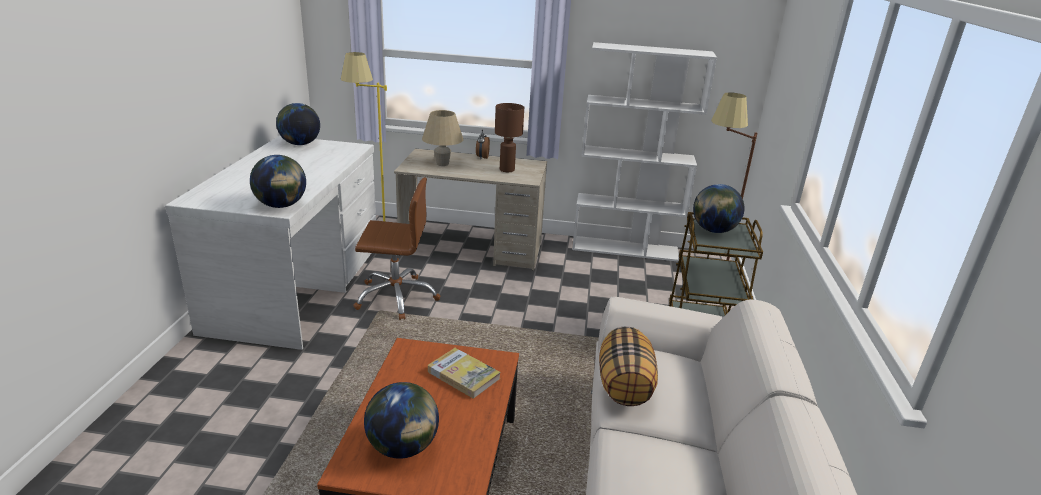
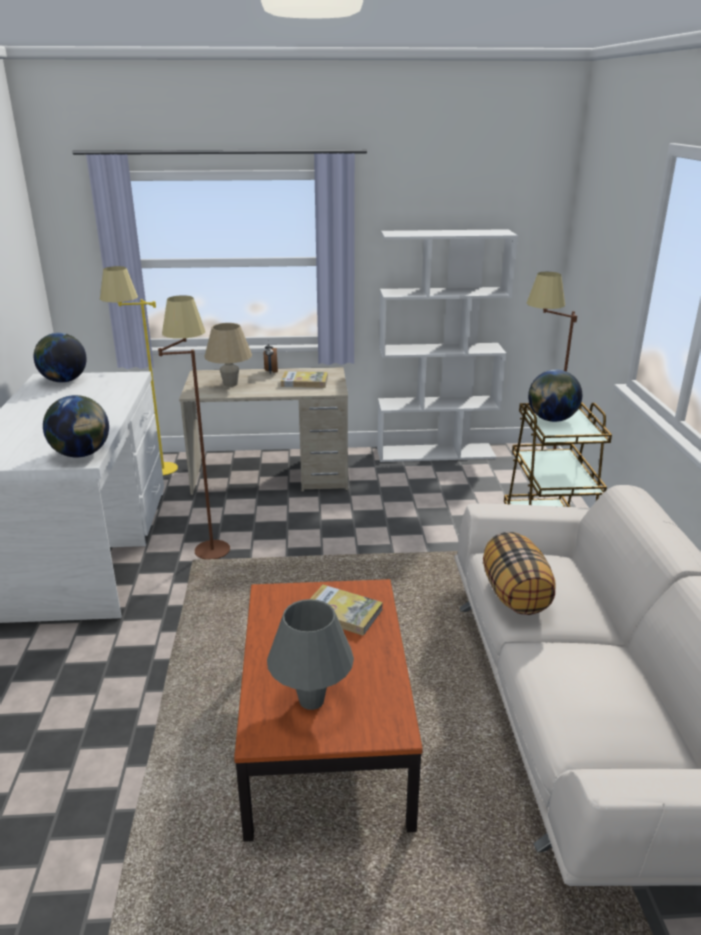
camera: 10 degrees left, 0 degrees up
brown office chair [353,177,440,320] -> brown floor lamp [158,295,230,559]
globe [364,382,439,459] -> grey table lamp [267,599,354,710]
brown table lamp [495,103,524,172] -> book [281,371,328,388]

